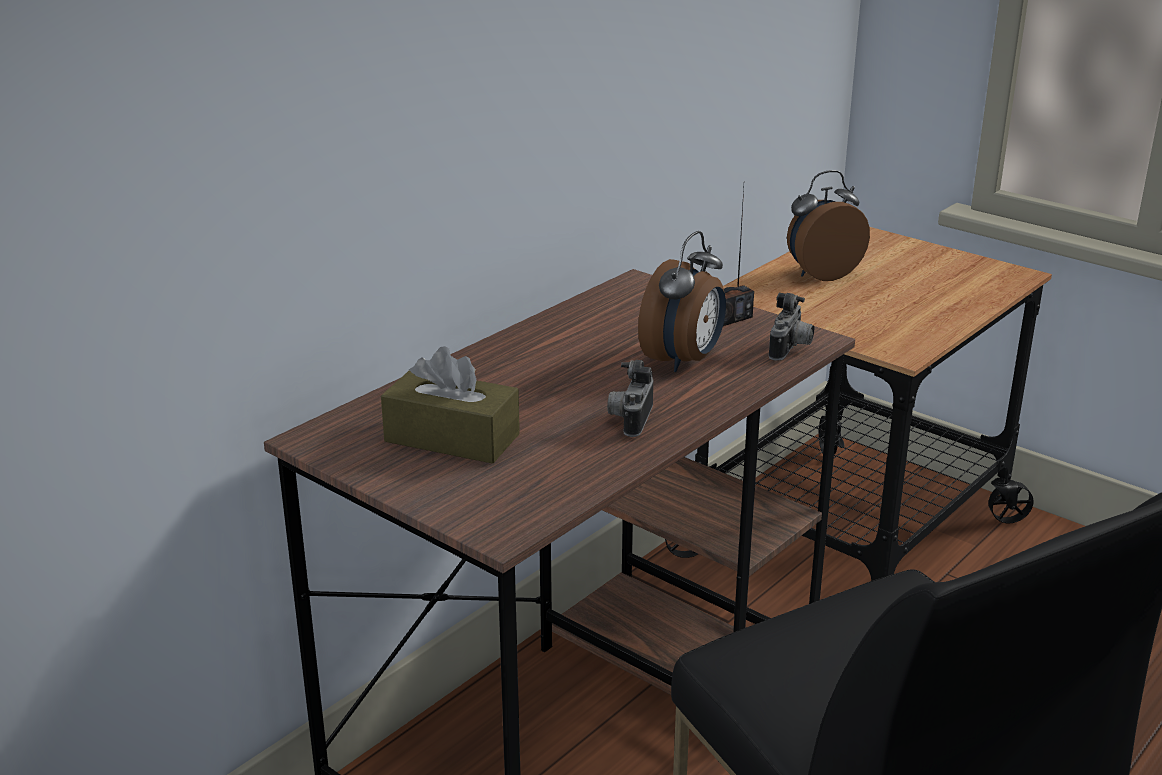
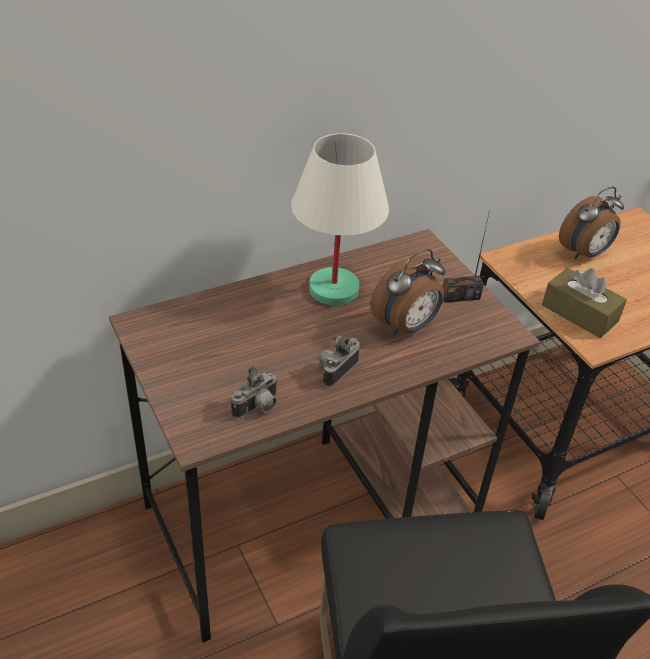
camera: 20 degrees right, 15 degrees up
brown tissue box [381,346,520,464] -> brown tissue box moved to [542,268,627,338]
camera [769,293,814,361] -> camera moved to [231,366,278,419]
alarm clock [787,170,870,281] -> alarm clock turned 150 degrees clockwise [559,187,624,259]
none -> white table lamp [291,133,389,305]

